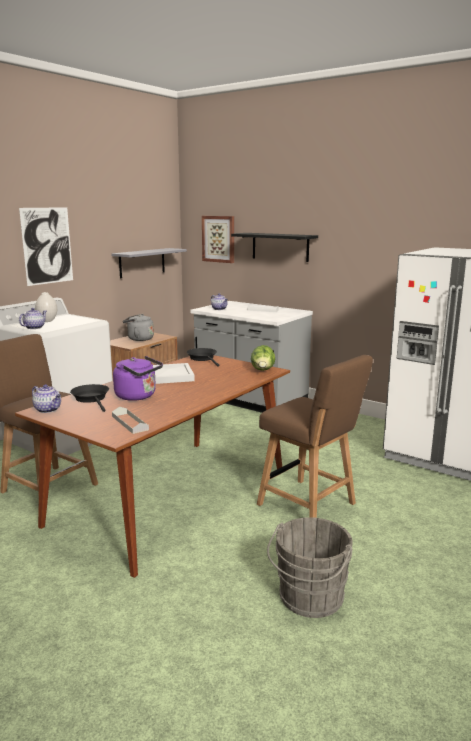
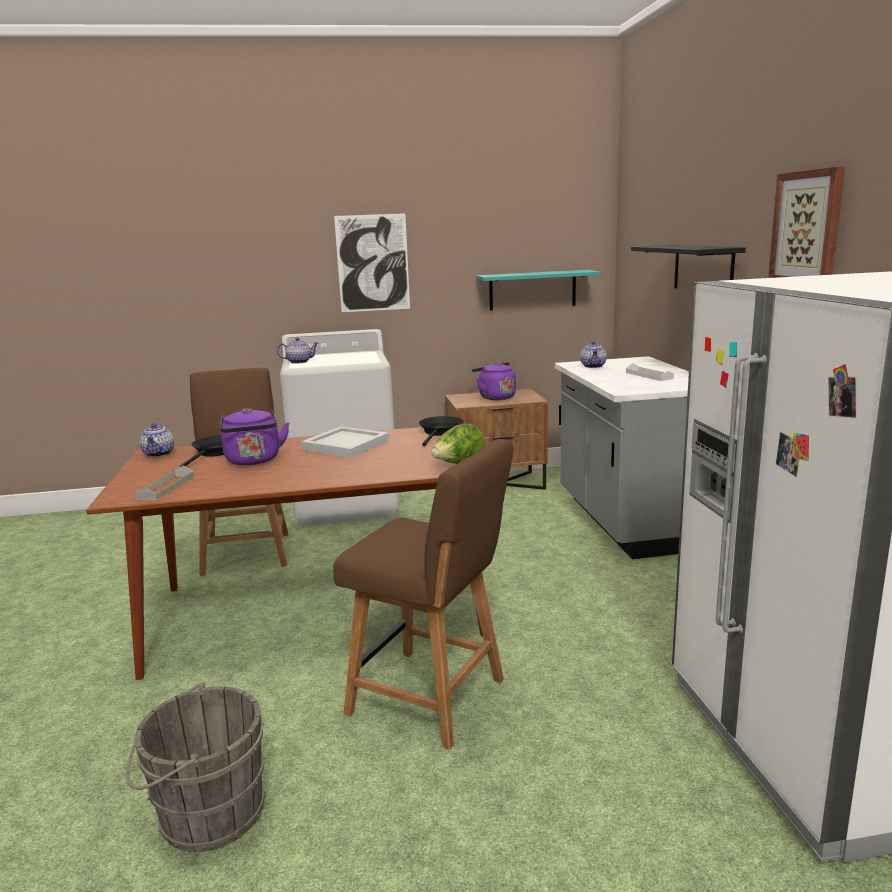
camera: 45 degrees right, 0 degrees up
white vase [35,292,57,322] -> none
grey shelf [111,248,187,279] -> turquoise shelf [476,270,601,311]
grey kettle [123,314,154,341] -> purple kettle [472,362,516,400]
picture [202,216,234,263] -> picture moved to [768,167,845,278]
brown chair [257,355,373,518] -> brown chair turned 60 degrees counterclockwise [333,439,513,750]

